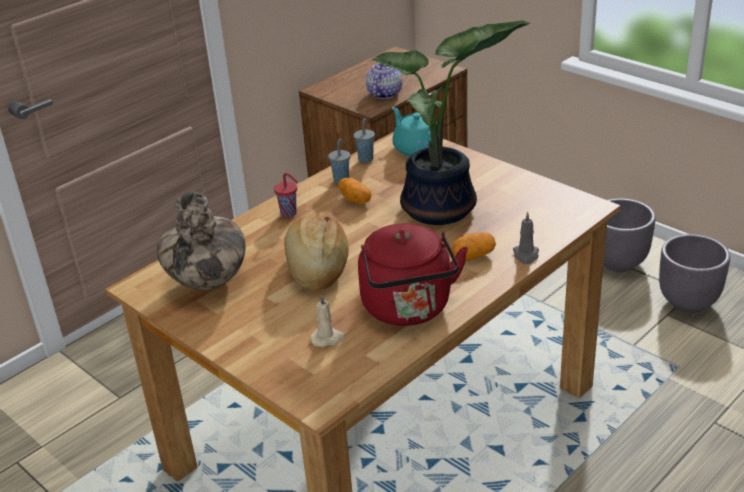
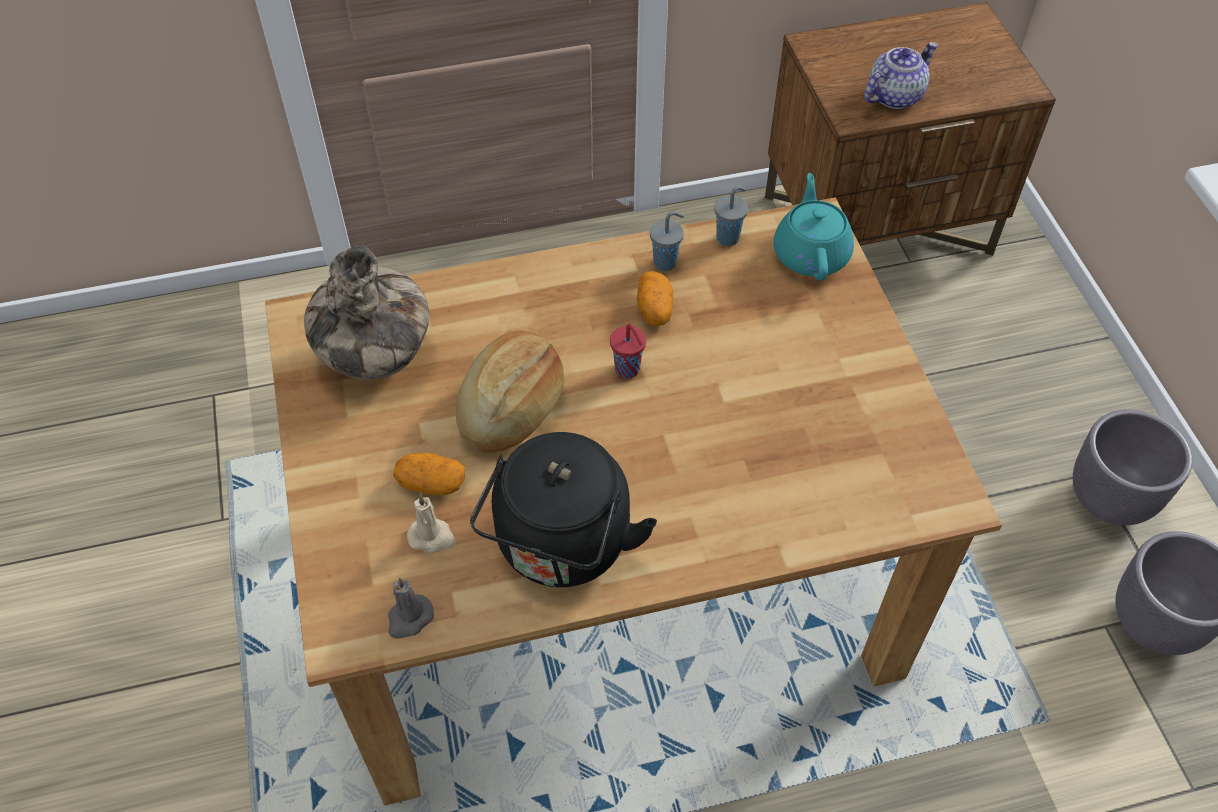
camera: 30 degrees right, 20 degrees up
red cup [274,173,298,217] -> red cup moved to [610,324,646,379]
red kettle [358,223,468,326] -> black kettle [470,432,657,587]
potted plant [372,21,530,225] -> none
potato [452,232,496,261] -> potato moved to [393,453,465,495]
grey candle [513,211,539,264] -> grey candle moved to [388,577,434,639]

